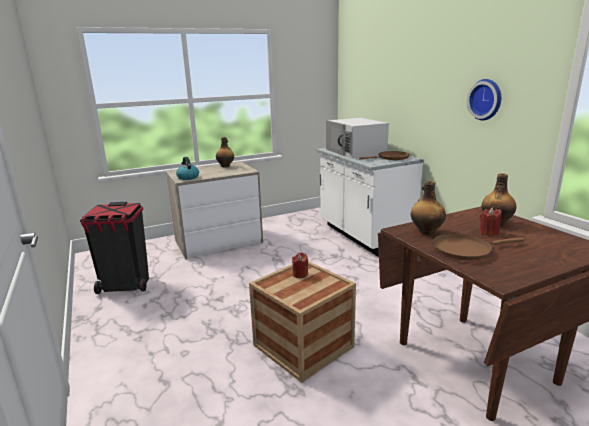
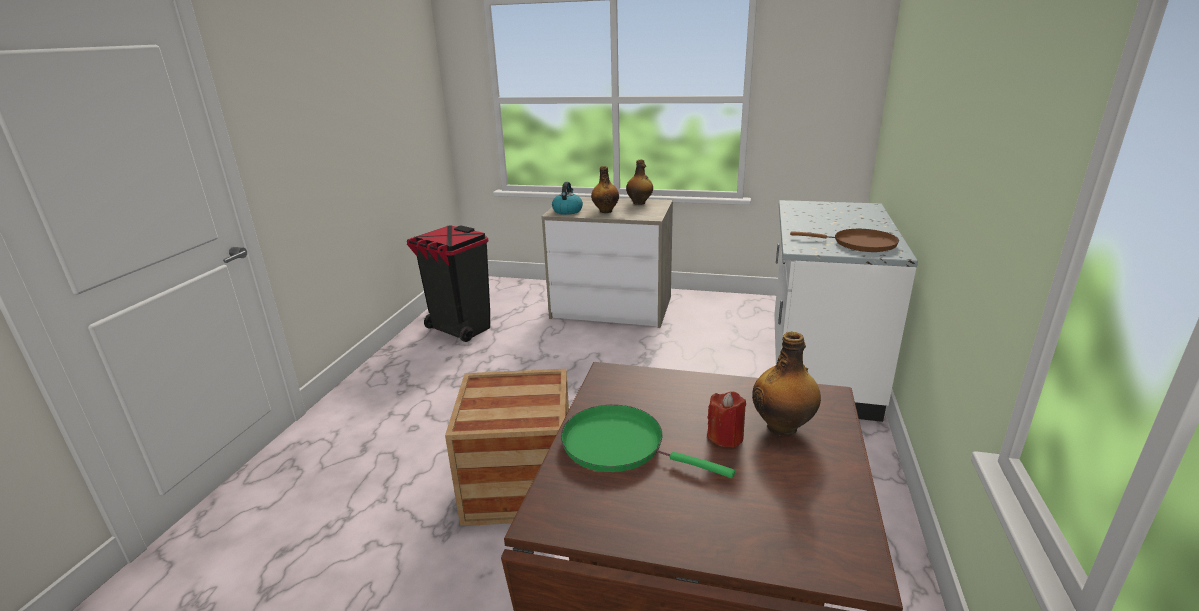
camera: 40 degrees right, 5 degrees up
red candle [292,253,308,278] -> none
white microwave [326,118,389,158] -> none
bottle [411,180,446,235] -> bottle moved to [591,166,619,213]
brown frying pan [432,234,525,261] -> green frying pan [561,405,735,478]
wall clock [467,79,501,120] -> none

